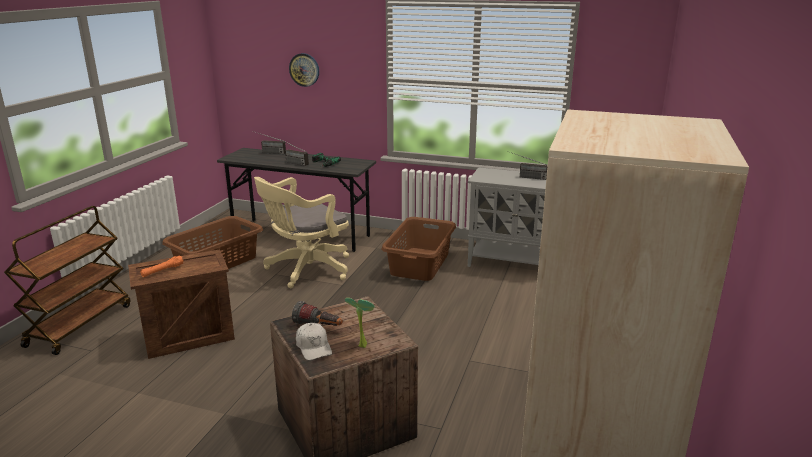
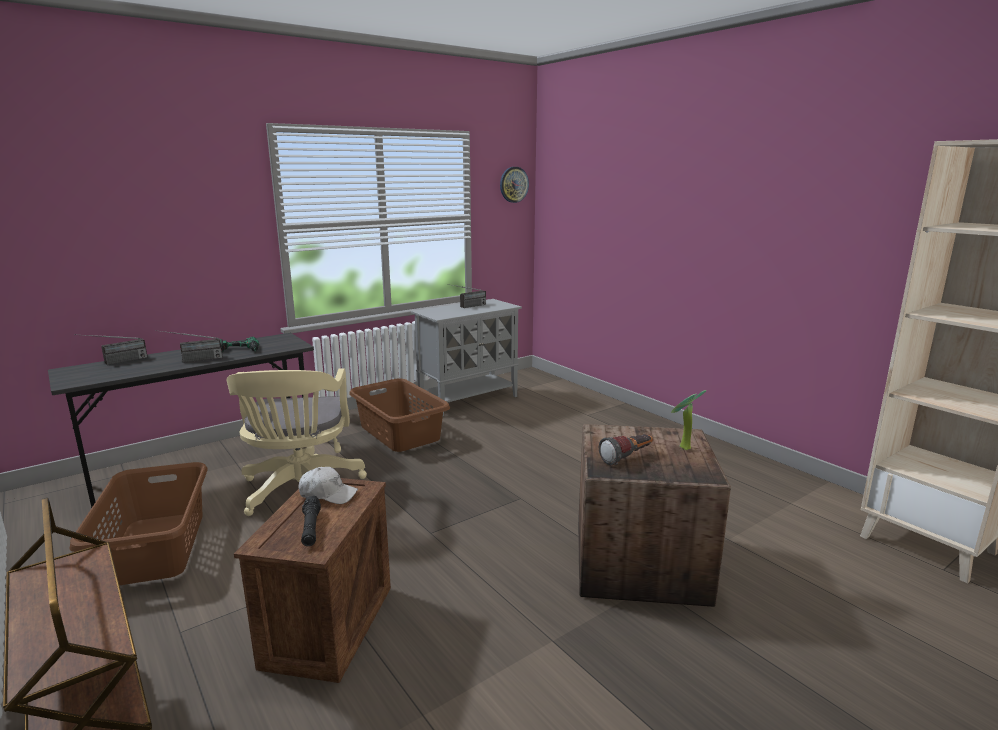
camera: 55 degrees left, 5 degrees down
orange flashlight [140,255,184,277] -> black flashlight [301,496,321,546]
wall clock [289,53,319,87] -> wall clock moved to [500,167,529,203]
white cap [296,323,332,360] -> white cap moved to [298,467,358,504]

